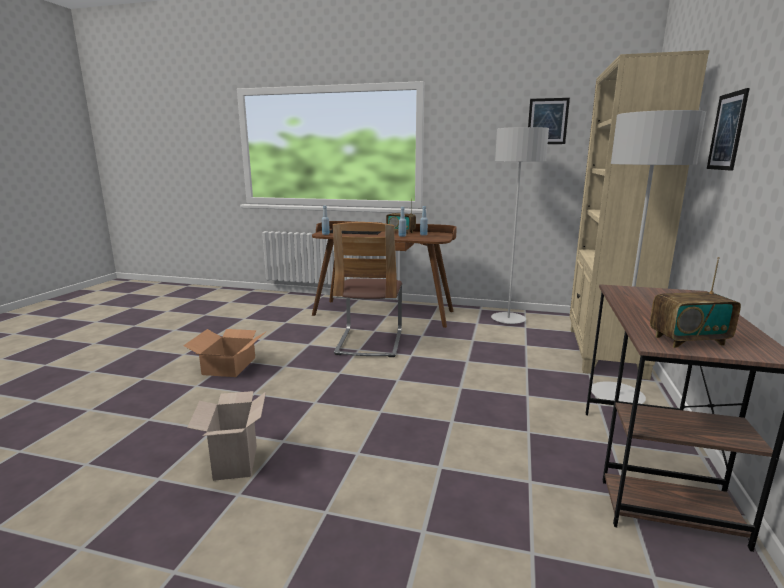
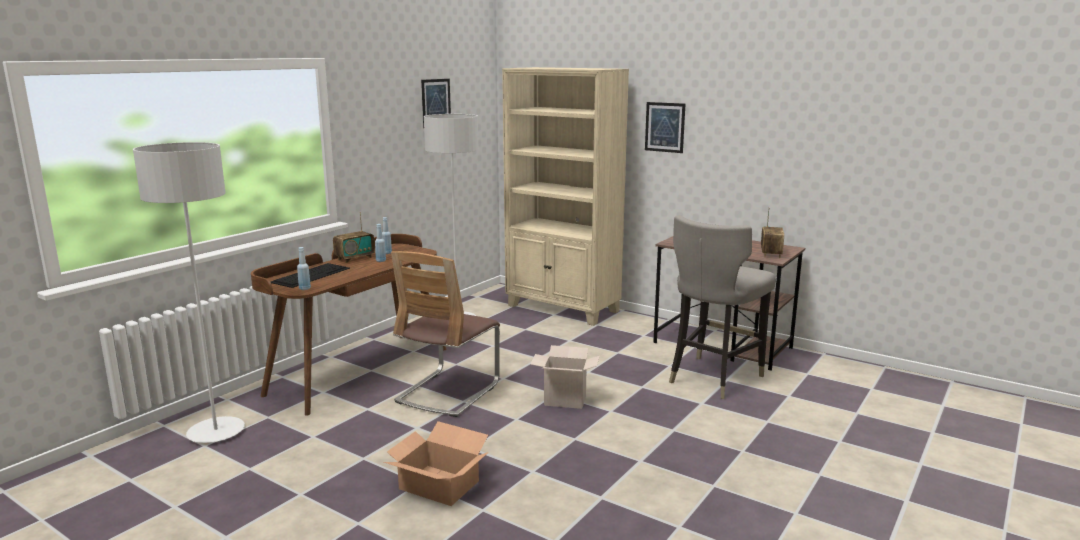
camera: 70 degrees left, 0 degrees up
cardboard box [187,391,266,481] -> cardboard box moved to [530,345,600,409]
chair [333,222,402,357] -> chair turned 90 degrees clockwise [391,251,500,417]
grey floor lamp [591,110,706,404] -> grey floor lamp moved to [133,142,245,443]
none -> grey stool [669,215,776,399]

